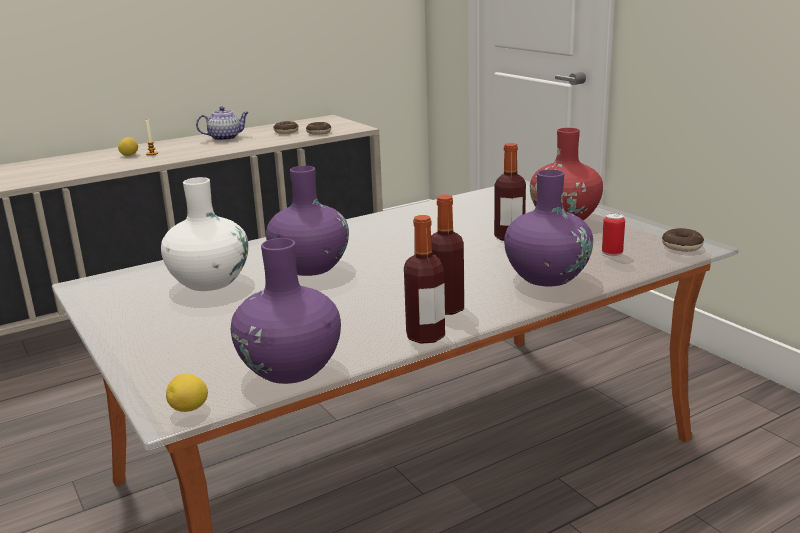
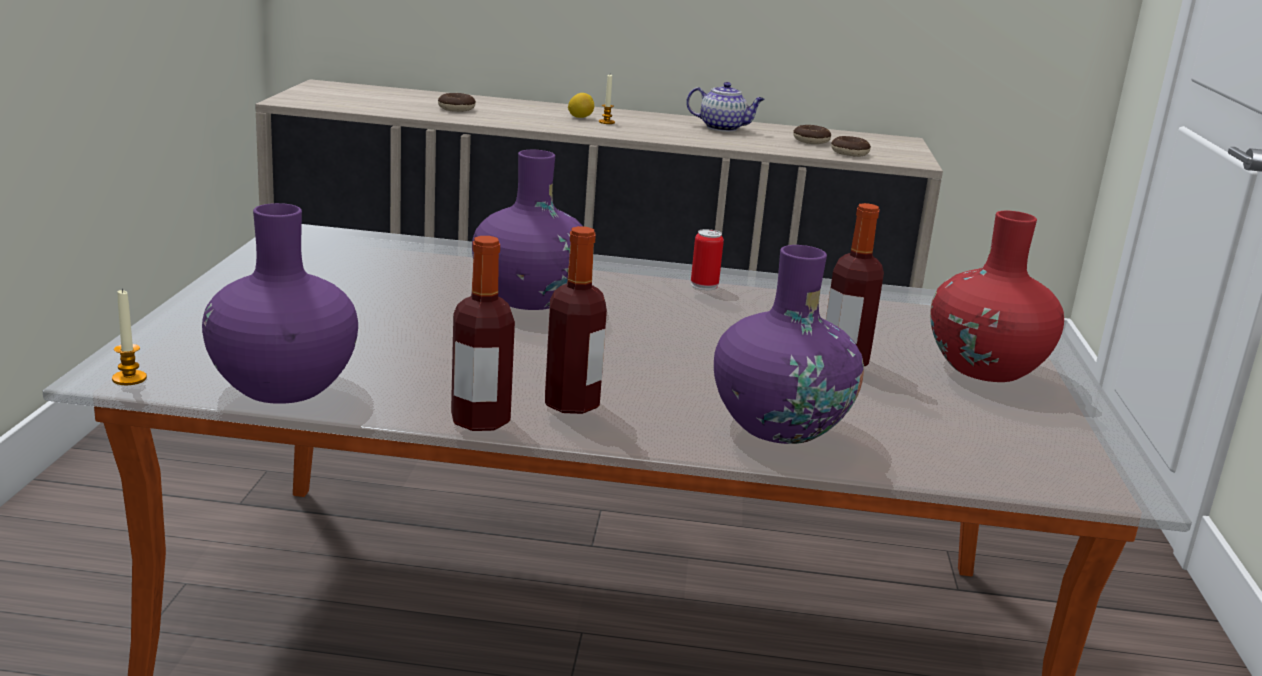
camera: 35 degrees right, 0 degrees up
white vase [161,177,248,291] -> none
lemon [166,373,208,412] -> candle [112,289,147,385]
can [602,213,625,258] -> can moved to [691,229,724,290]
donut [662,228,704,252] -> donut moved to [438,93,476,112]

